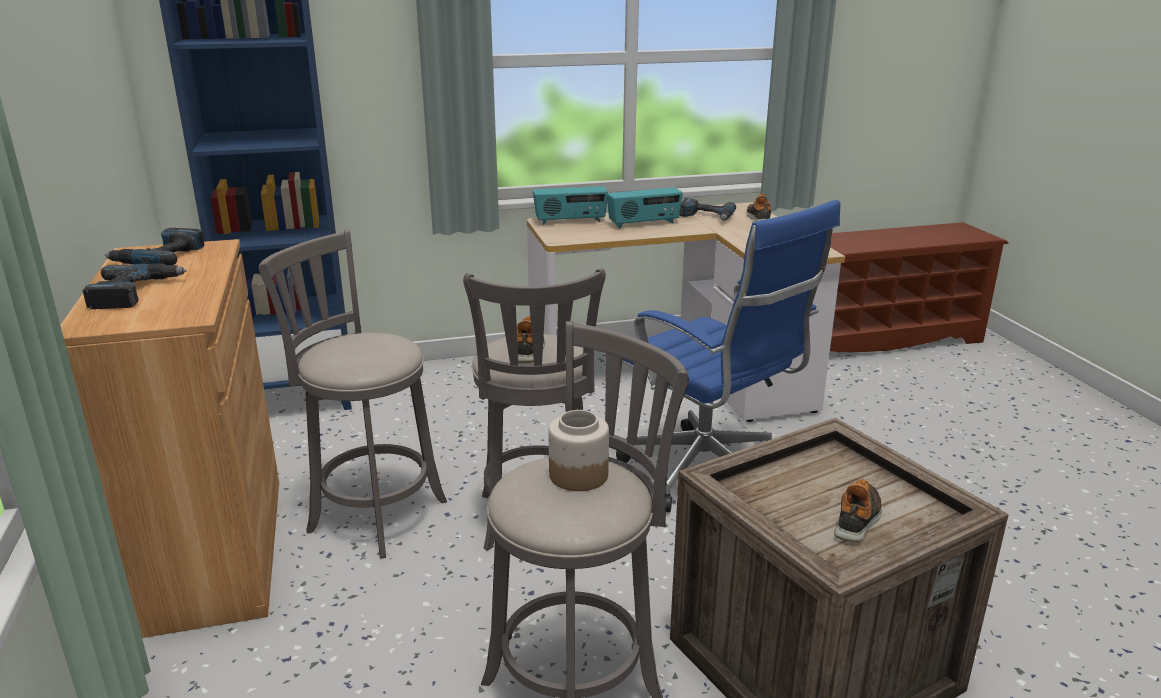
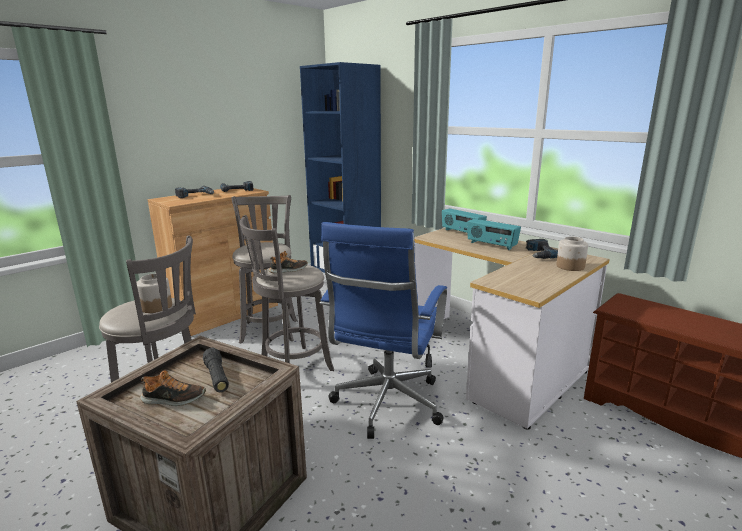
camera: 60 degrees right, 5 degrees down
shoe [746,193,772,222] -> jar [556,236,588,271]
none -> black flashlight [203,348,229,392]

